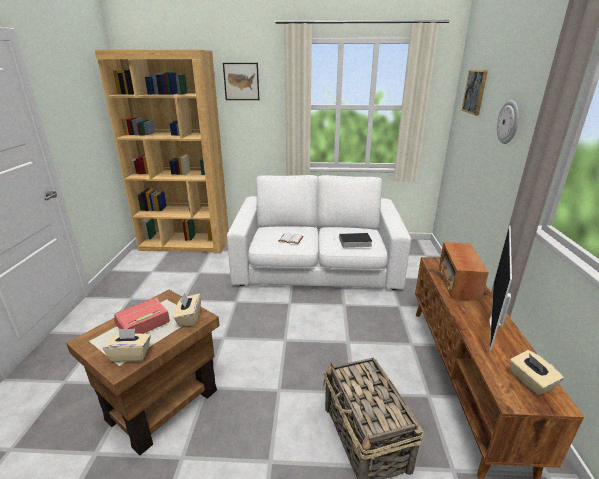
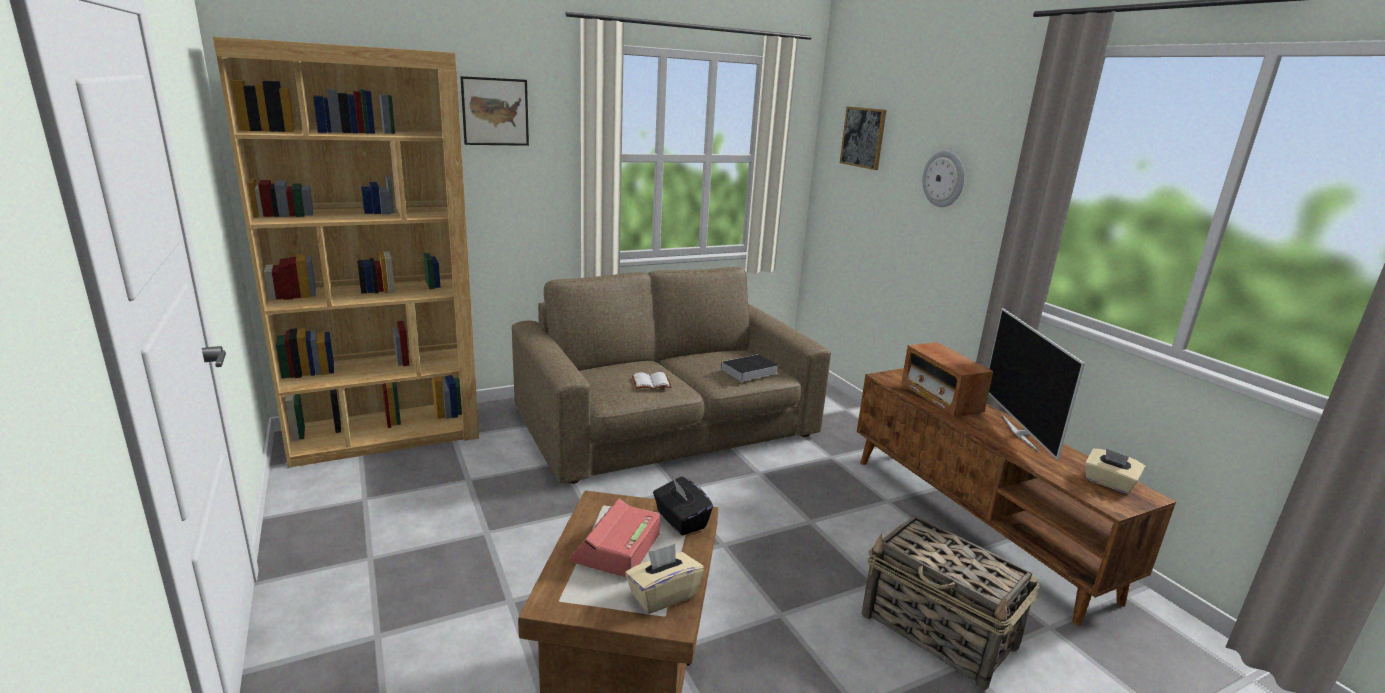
camera: 30 degrees left, 5 degrees down
beige tissue box [173,292,201,326] -> black tissue box [653,477,713,536]
white sofa [227,175,411,290] -> brown sofa [512,267,831,484]

